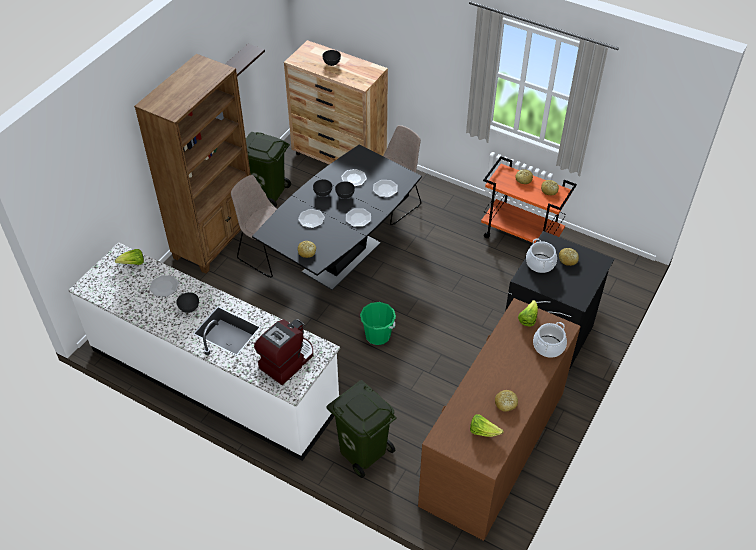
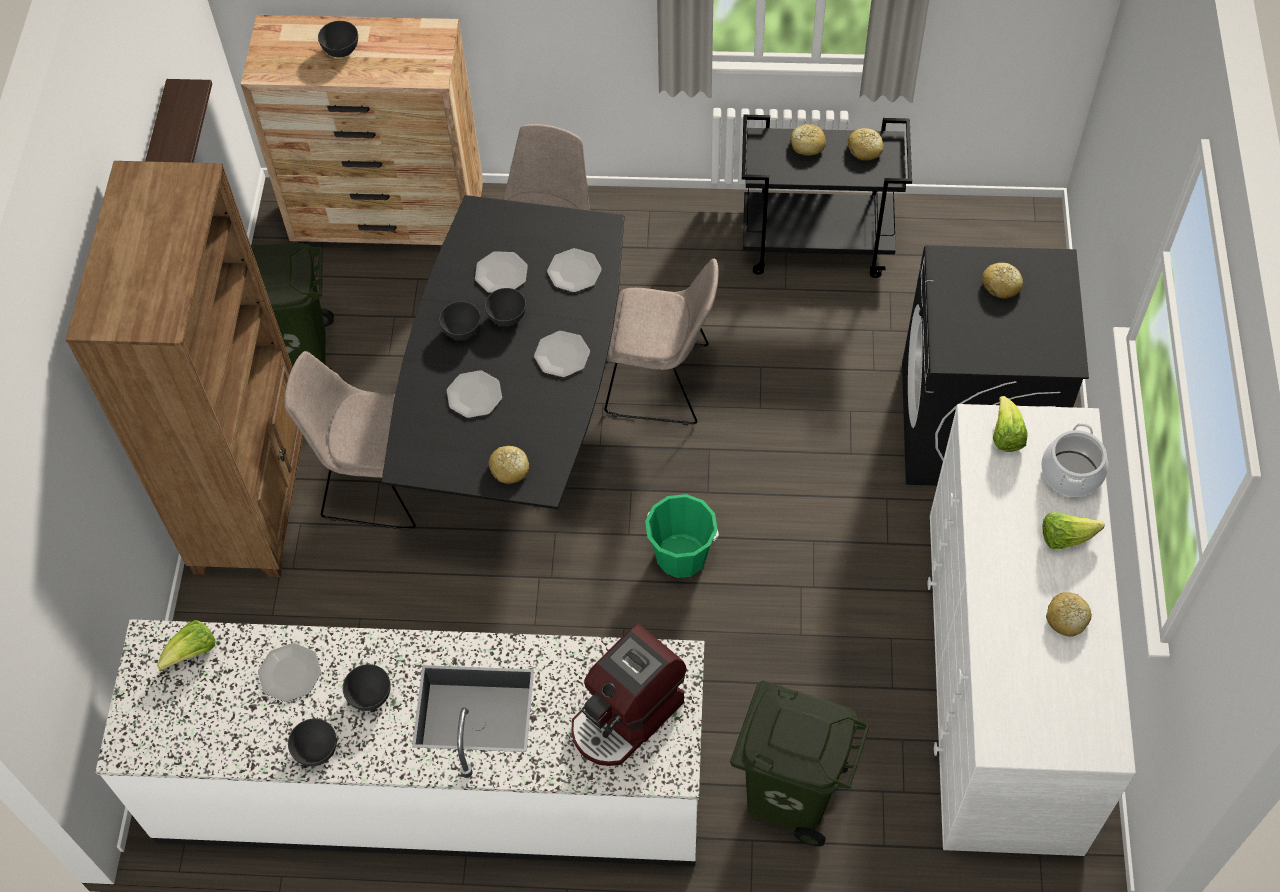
camera: 25 degrees left, 10 degrees up
coffee machine [254,319,313,385] -> coffee machine turned 150 degrees counterclockwise [571,624,686,766]
brown dresser [418,298,581,541] -> white dresser [927,404,1136,856]
lettuce [470,414,503,437] -> lettuce moved to [1042,512,1105,549]
orange cart [481,156,577,243] -> black cart [742,115,912,278]
cooking pot [526,238,557,273] -> none
none -> grey bowl [288,719,337,766]
none -> beige chair [604,259,718,425]

